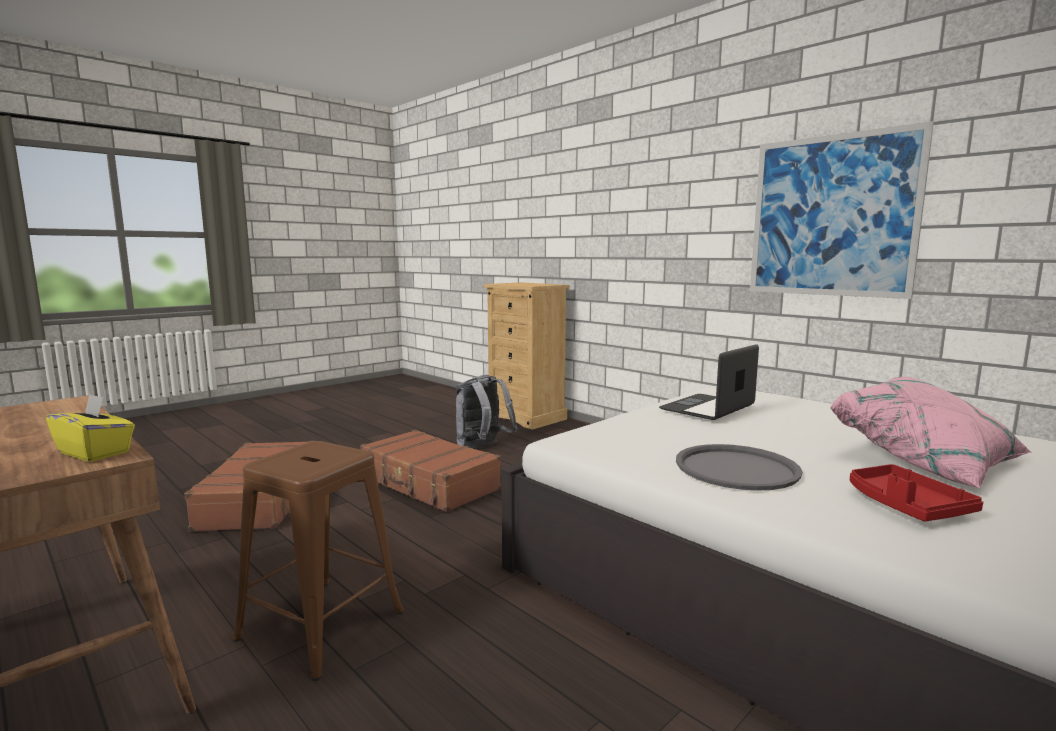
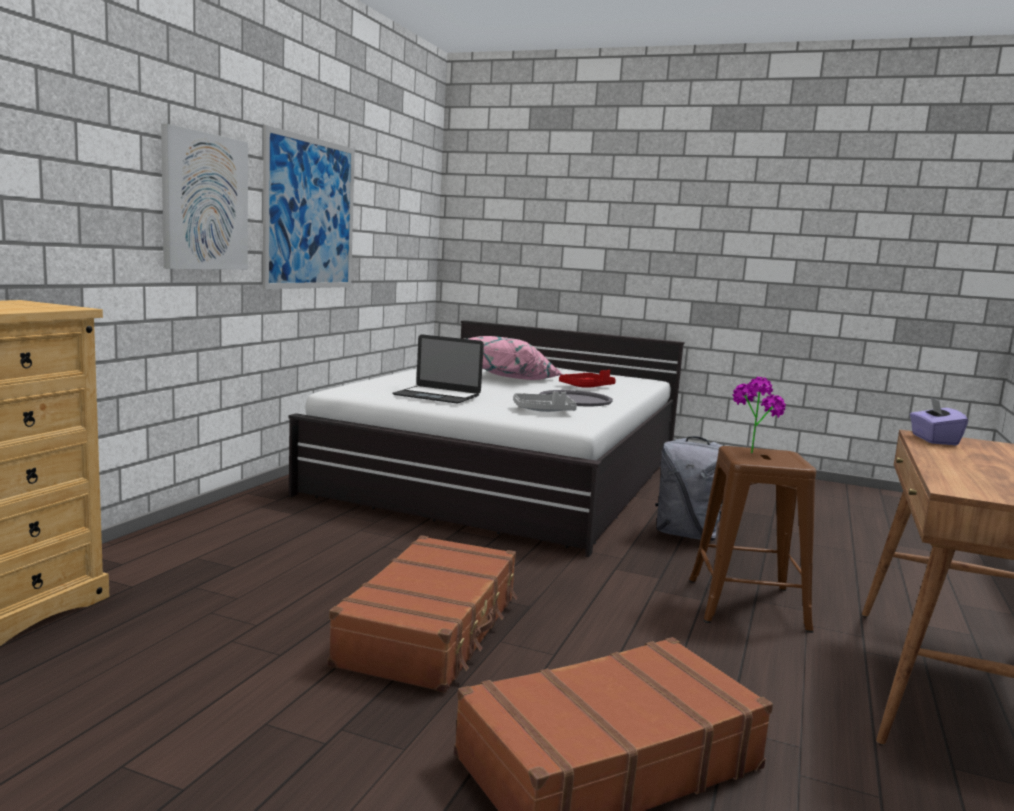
camera: 115 degrees left, 0 degrees up
yellow tissue box [46,394,135,462] -> purple tissue box [910,397,968,445]
grey backpack [456,375,518,449] -> grey backpack moved to [655,436,723,541]
none -> picture [161,124,248,270]
none -> grey tray [513,391,577,412]
none -> potted plant [733,377,786,454]

